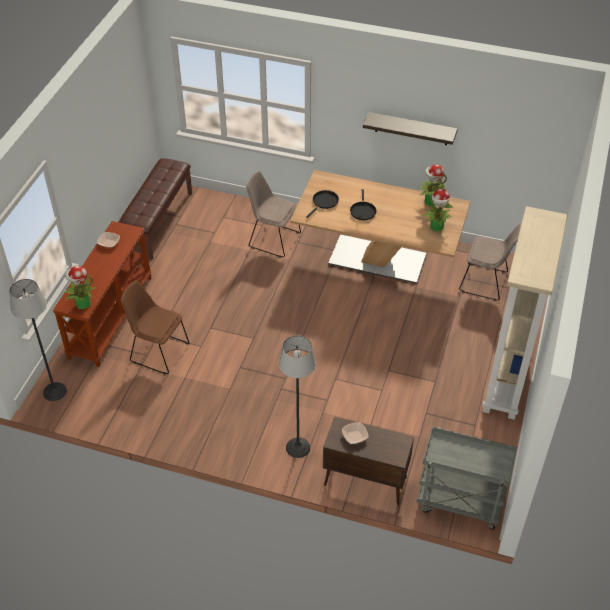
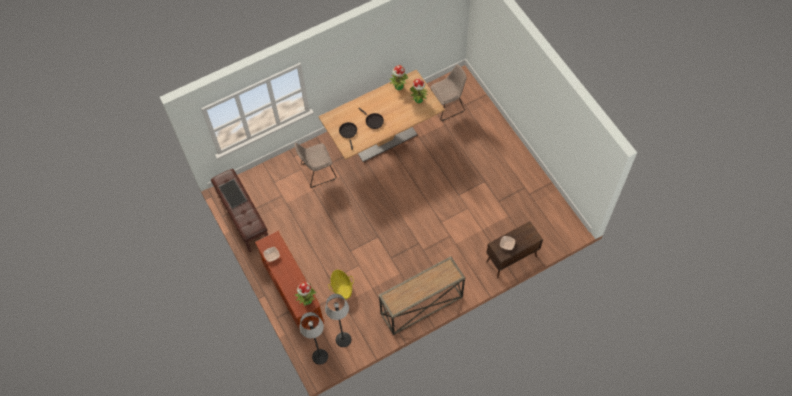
camera: 45 degrees left, 15 degrees up
brown chair [121,281,190,375] -> basket [328,270,354,299]
floor lamp [279,335,316,458] -> floor lamp moved to [325,294,351,347]
shelf [363,112,458,145] -> none
grey cart [416,427,517,530] -> none
beige bookcase [482,206,567,420] -> none
none -> tray [219,179,247,209]
none -> console table [378,256,465,335]

